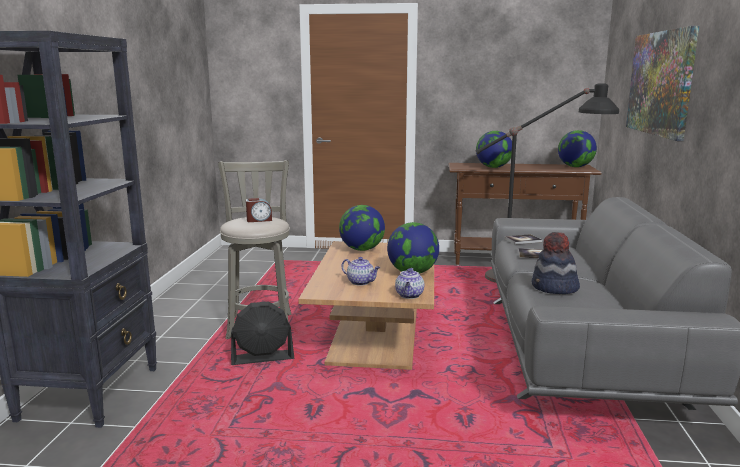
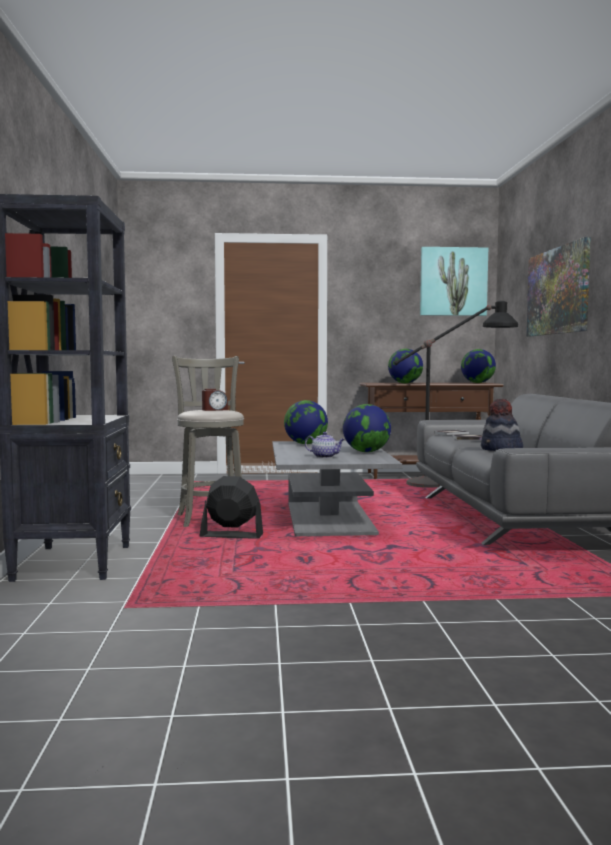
camera: 10 degrees left, 10 degrees down
black fan [231,301,294,365] -> black fan turned 150 degrees counterclockwise [199,476,263,539]
brown coffee table [298,241,434,370] -> grey coffee table [273,441,402,536]
teapot [395,268,424,299] -> none
none -> picture [420,247,488,316]

